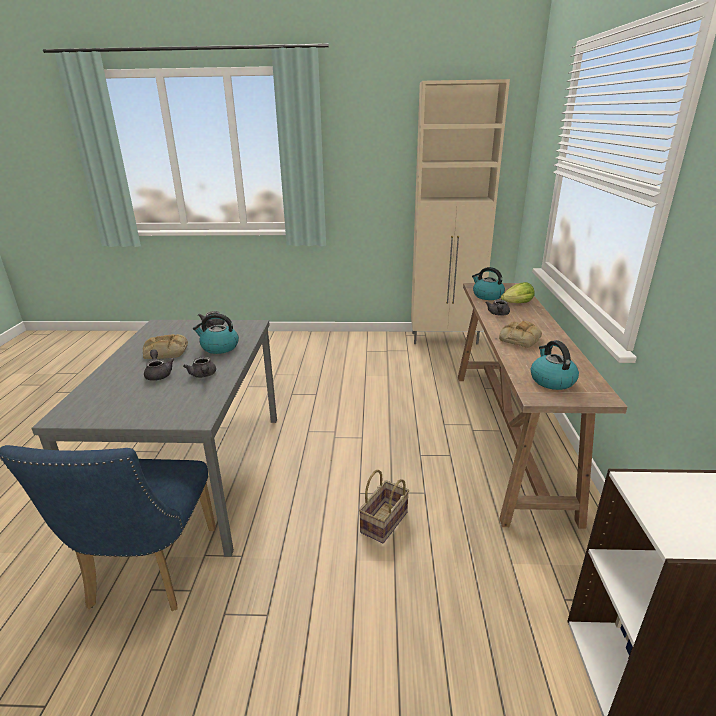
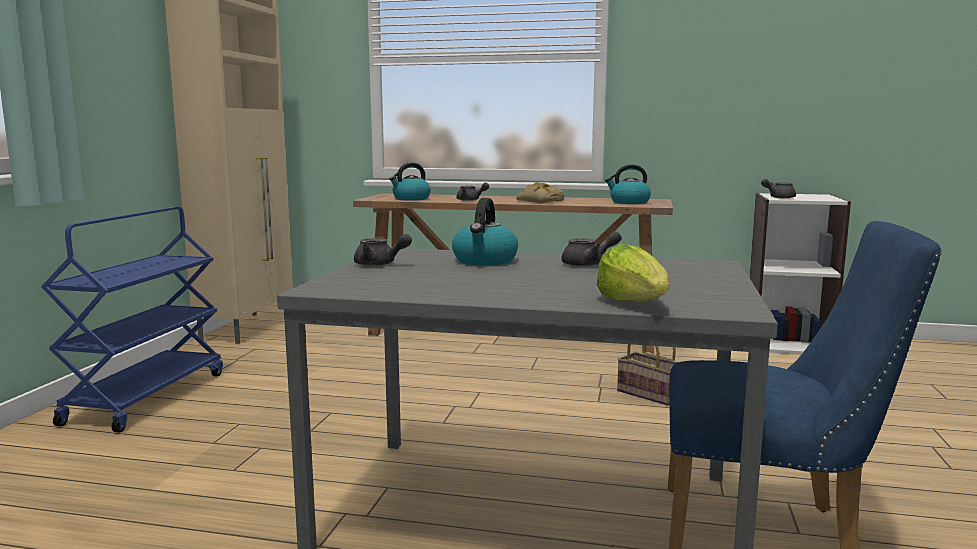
camera: 80 degrees left, 15 degrees down
bread [143,334,188,359] -> none
grey teapot [144,349,174,381] -> grey teapot moved to [761,179,796,199]
lettuce [501,282,535,303] -> lettuce moved to [597,244,669,302]
none -> blue cart [41,206,223,433]

